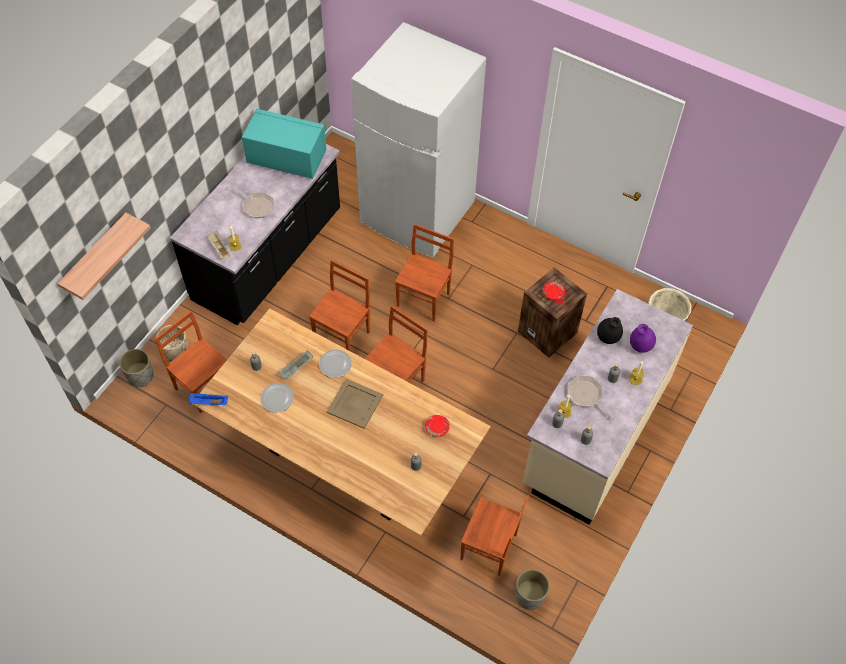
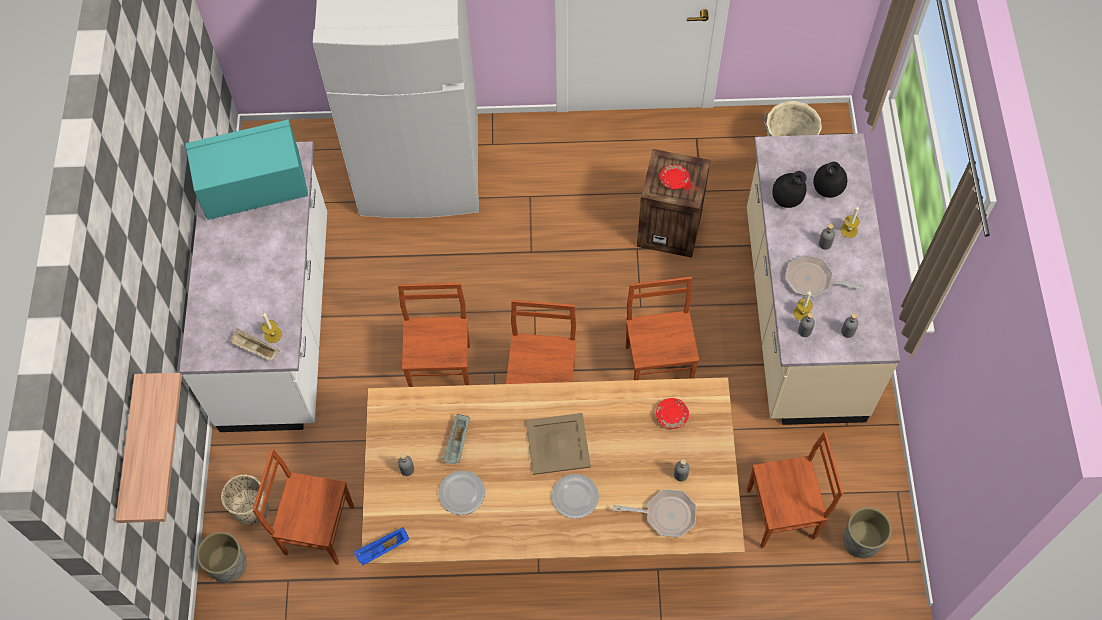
camera: 30 degrees left, 5 degrees up
black counter [170,144,340,325] -> white counter [179,141,327,432]
frying pan [229,184,274,218] -> frying pan moved to [613,490,696,537]
plate [319,350,352,378] -> plate moved to [552,474,599,519]
brown chair [395,224,454,321] -> brown chair moved to [626,277,699,380]
purple vase [630,324,656,353] -> black vase [813,162,847,198]

